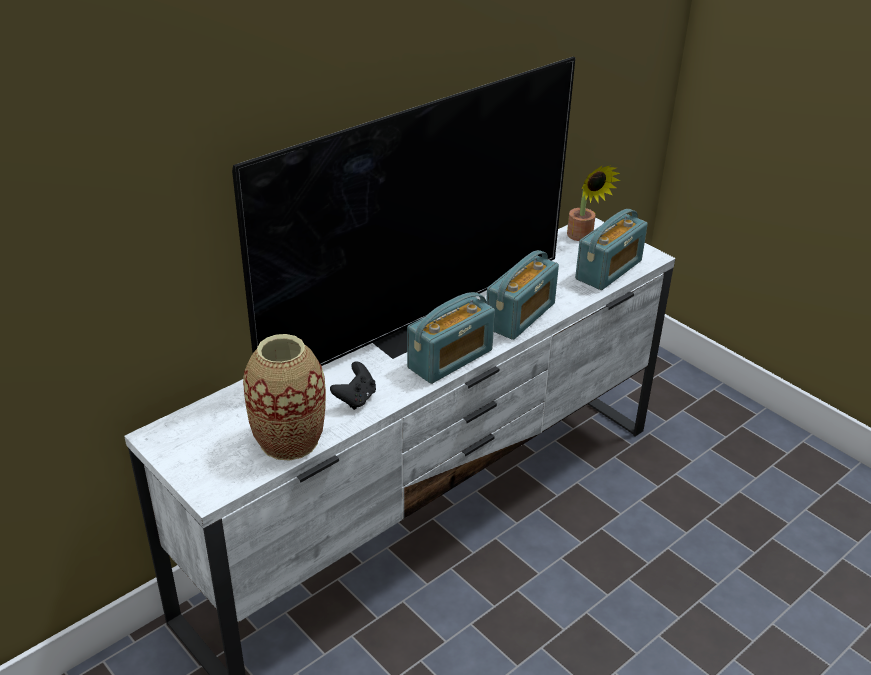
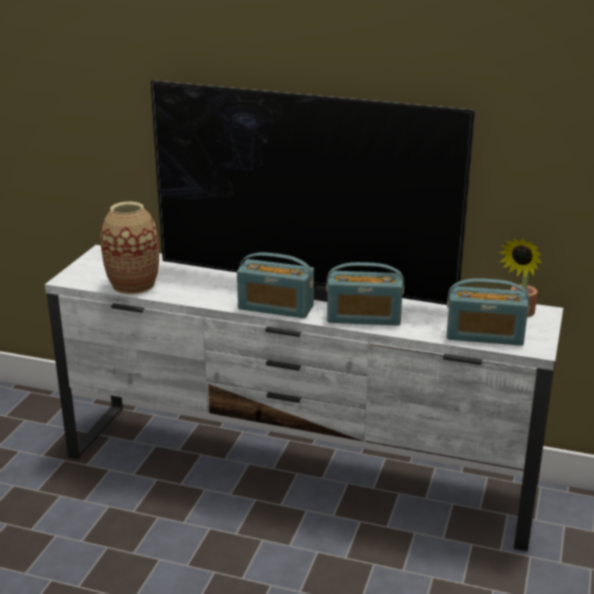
camera: 60 degrees right, 10 degrees down
black game controller [330,361,376,410] -> none

